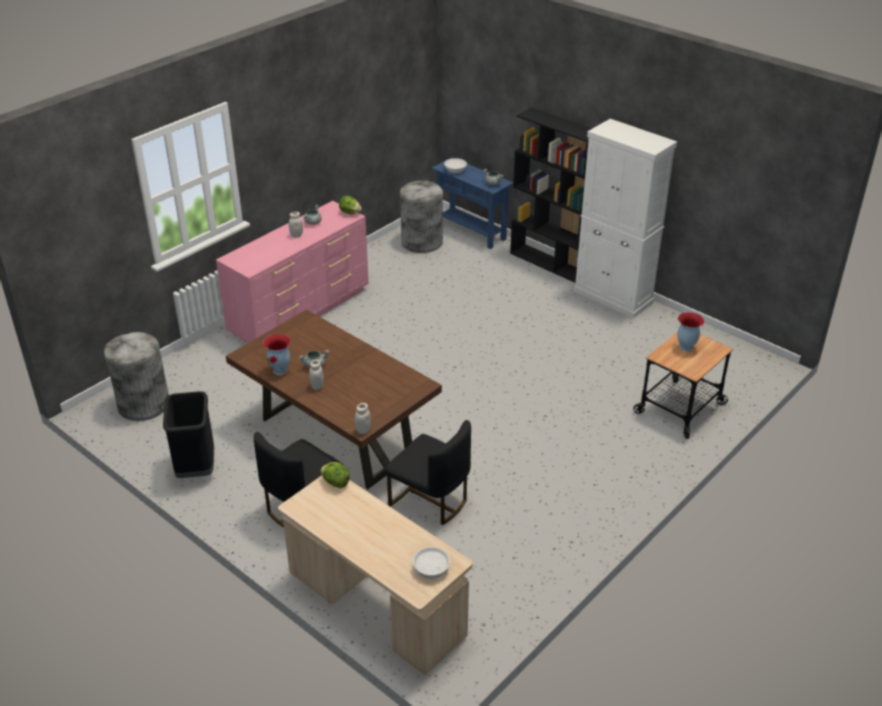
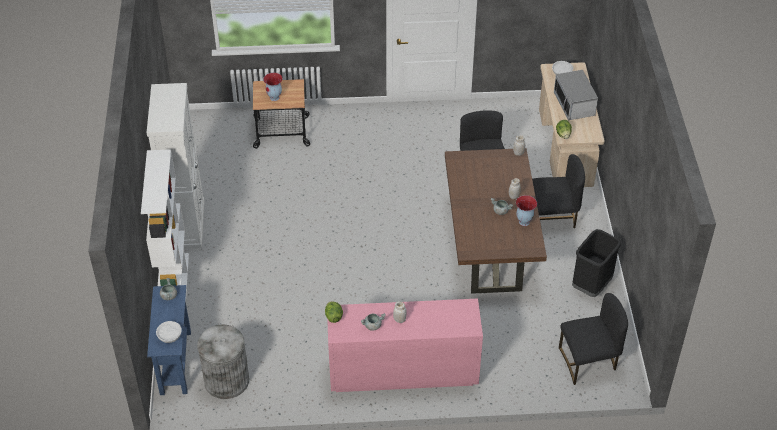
camera: 135 degrees left, 10 degrees up
grey trash can [104,332,169,421] -> black chair [559,293,628,385]
black bookcase [510,107,591,283] -> white bookcase [141,149,189,301]
none -> microwave [554,70,598,120]

